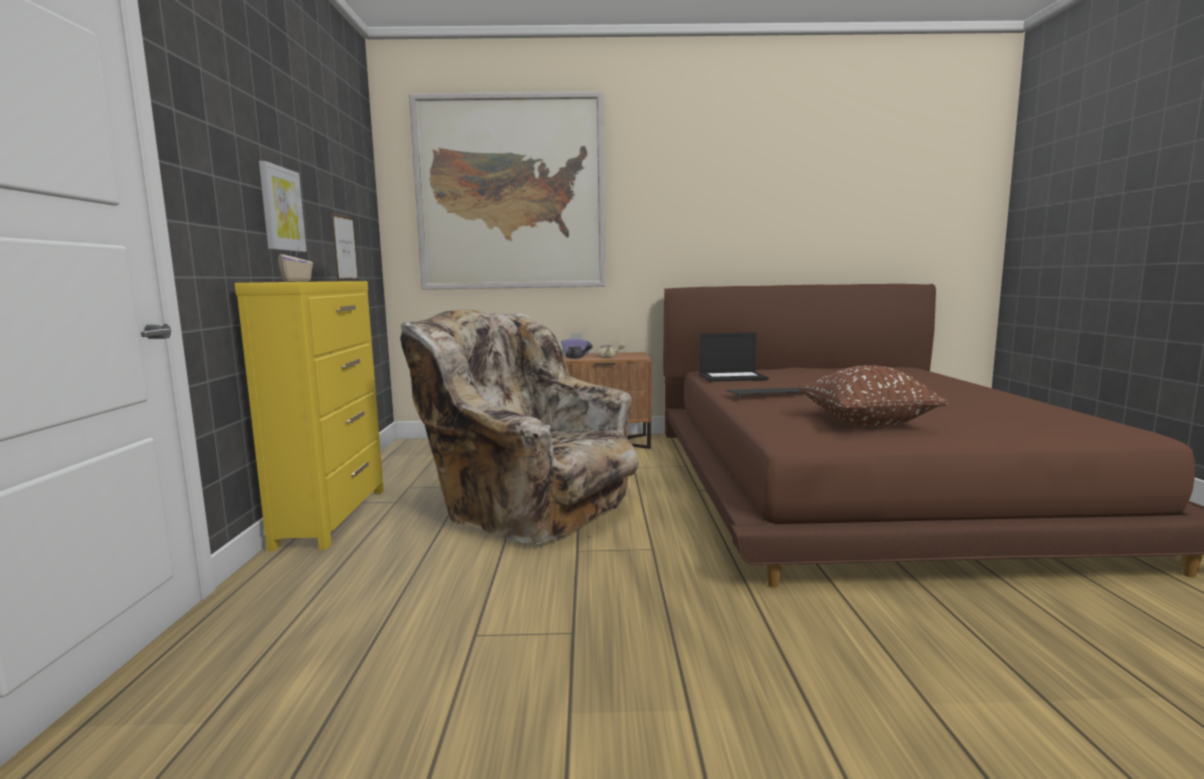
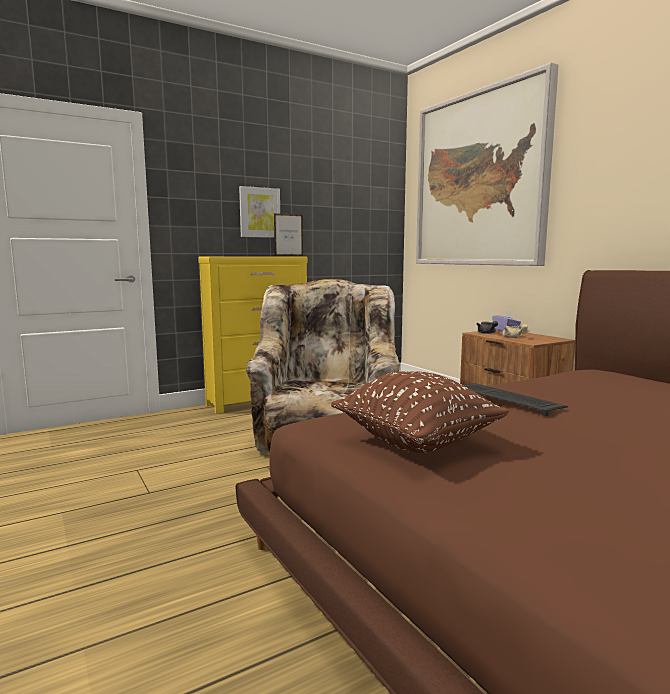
camera: 60 degrees right, 0 degrees up
beige tissue box [278,247,313,282] -> none
laptop [699,332,769,382] -> none

